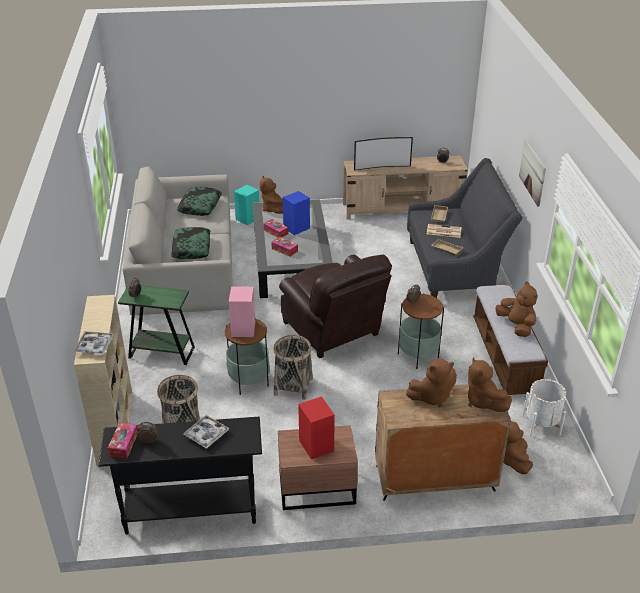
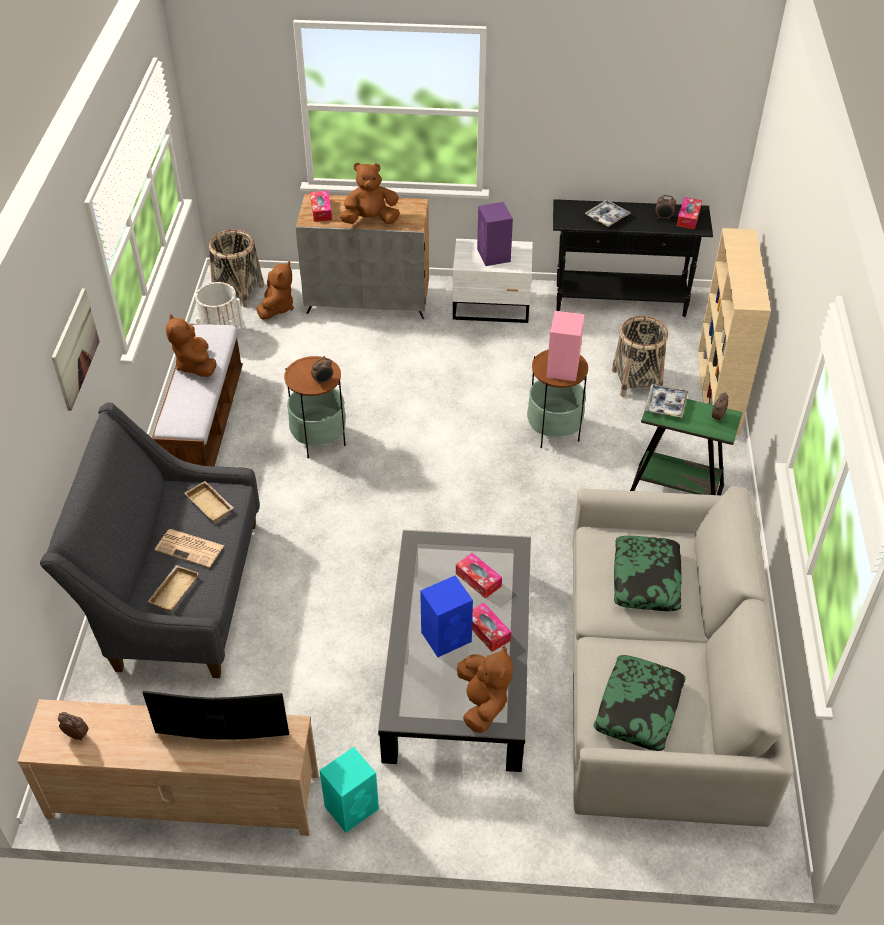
camera: 170 degrees left, 10 degrees up
tray [74,331,114,355] -> tray moved to [645,384,689,418]
turquoise speaker [234,185,259,225] -> turquoise speaker moved to [320,747,379,833]
basket [273,335,313,400] -> basket moved to [209,229,264,308]
brown nightstand [278,425,358,510] -> white nightstand [453,239,533,323]
brown armchair [279,255,392,358] -> none
red speaker [298,396,335,459] -> purple speaker [477,202,513,266]
brown plush toy [468,357,512,412] -> tissue box [310,191,332,222]

